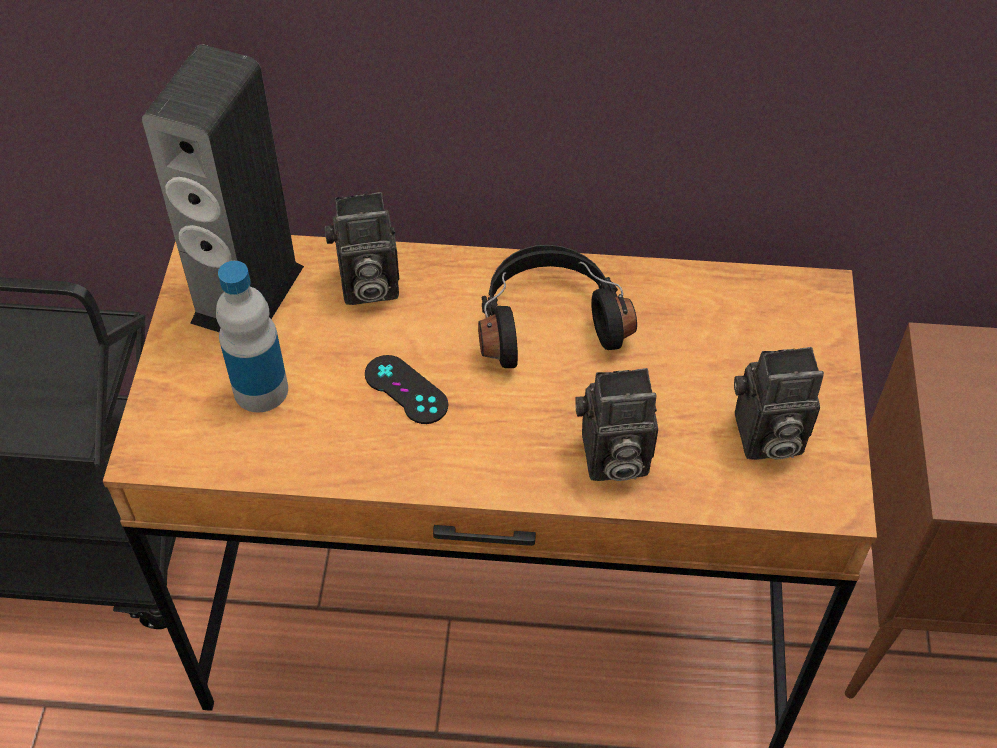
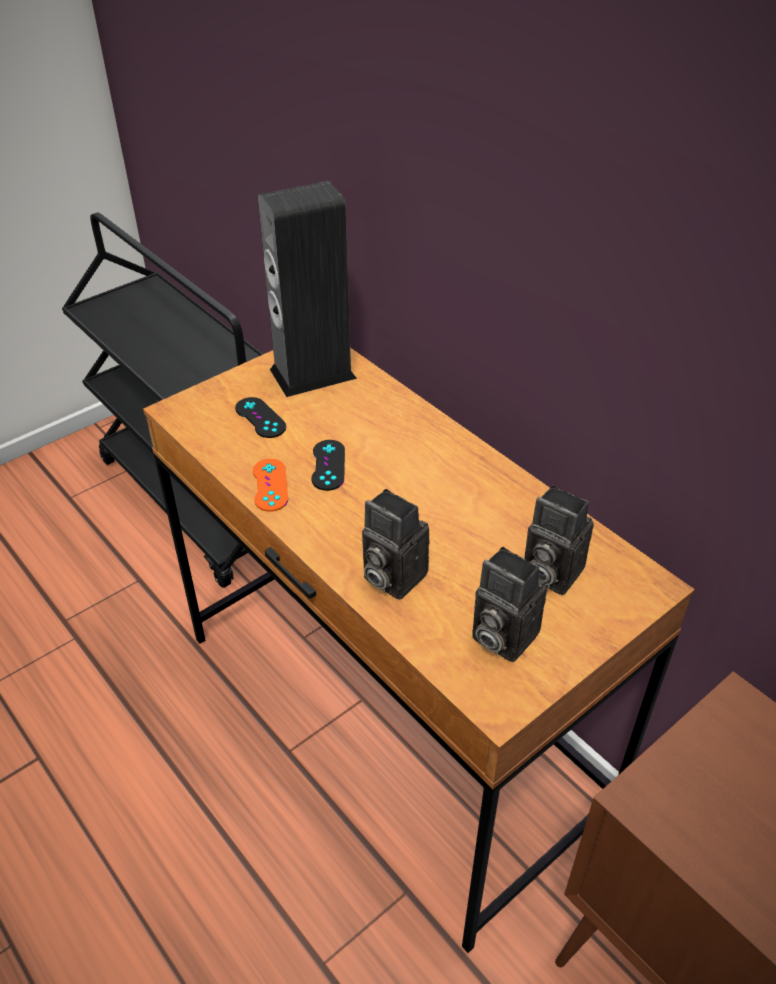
camera: 45 degrees right, 10 degrees down
bottle [216,261,288,413] -> black game controller [235,397,286,438]
camera [325,192,399,305] -> camera moved to [524,485,594,595]
black headphones [478,245,637,368] -> none
none -> orange game controller [253,459,288,512]

